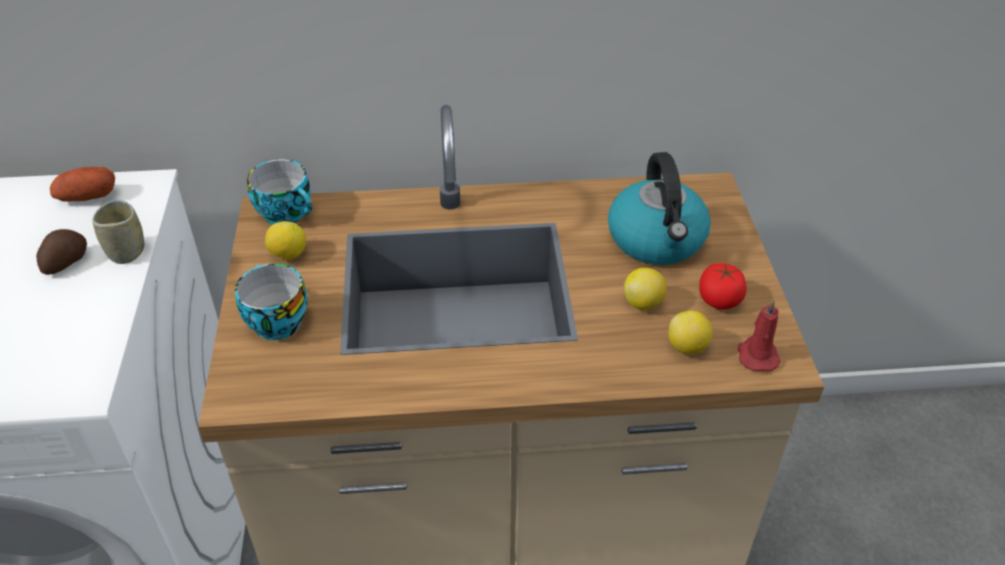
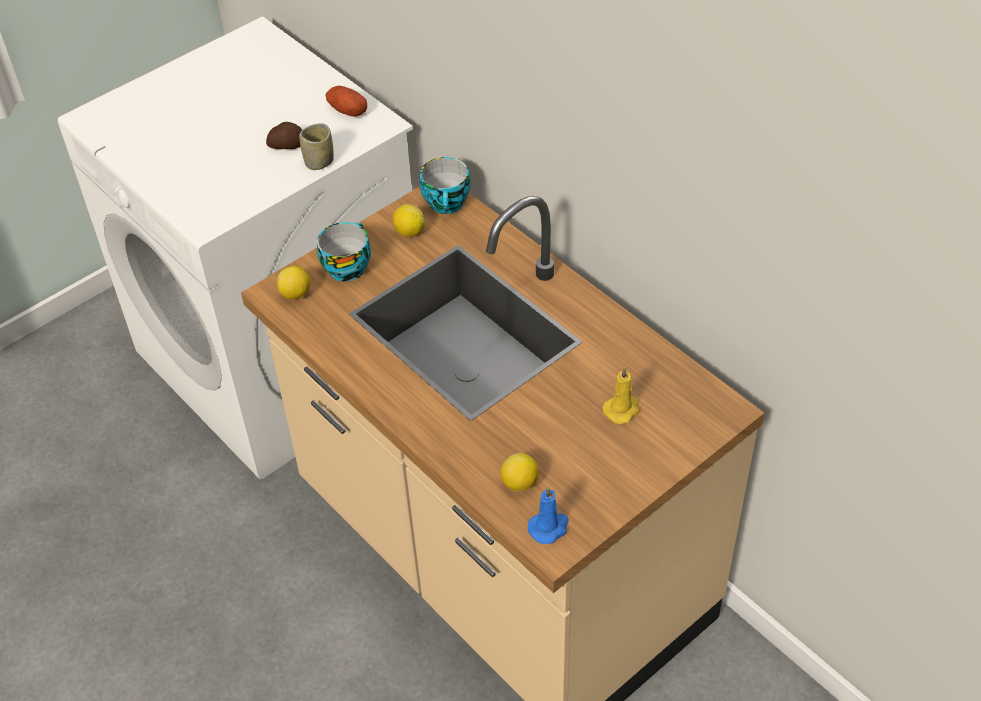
camera: 55 degrees right, 5 degrees up
kettle [608,152,711,265] -> yellow candle [602,367,640,424]
lemon [624,267,667,310] -> lemon moved to [277,266,310,299]
tomato [699,263,746,310] -> none
red candle [738,299,781,371] -> blue candle [528,486,569,544]

